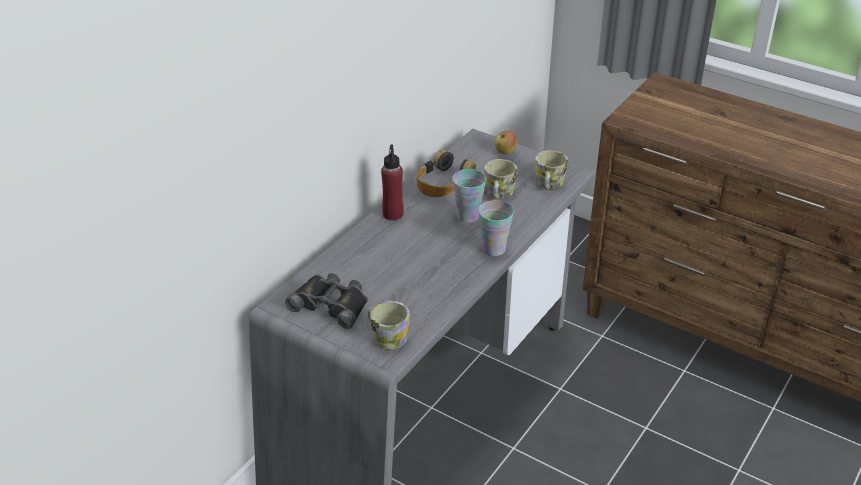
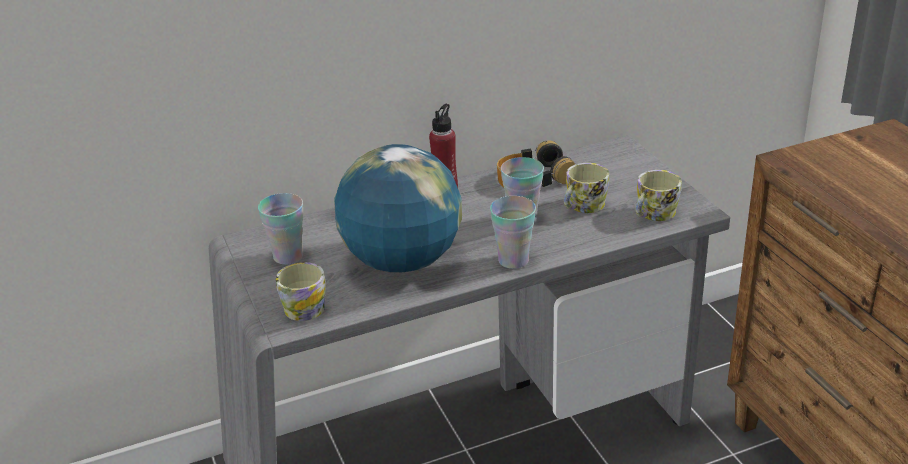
camera: 35 degrees right, 5 degrees down
black binoculars [285,273,368,329] -> cup [258,193,303,265]
apple [495,131,517,154] -> none
none -> globe [334,144,462,272]

